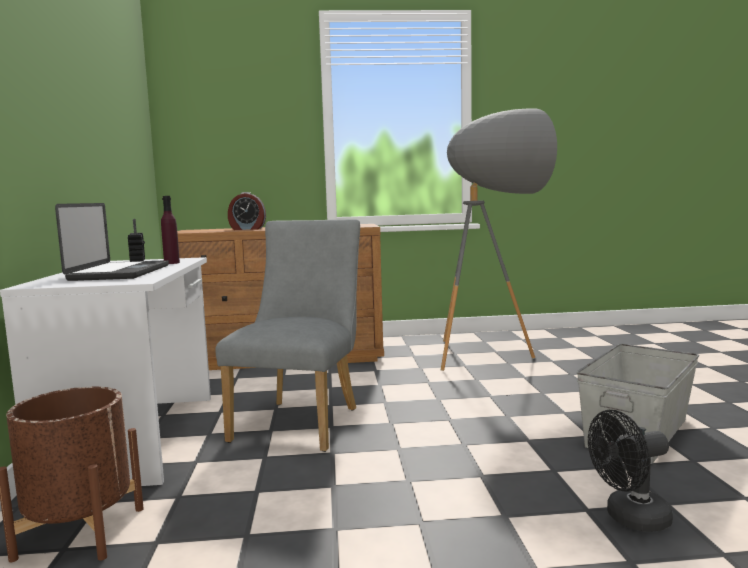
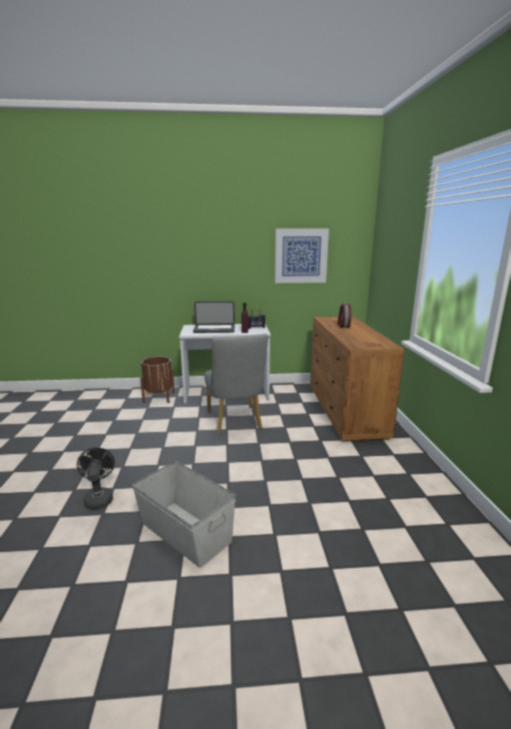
camera: 90 degrees right, 10 degrees up
grey chair [215,219,360,452] -> grey chair turned 60 degrees clockwise [204,334,268,434]
grey floor lamp [441,108,557,371] -> none
none -> picture [275,228,329,283]

